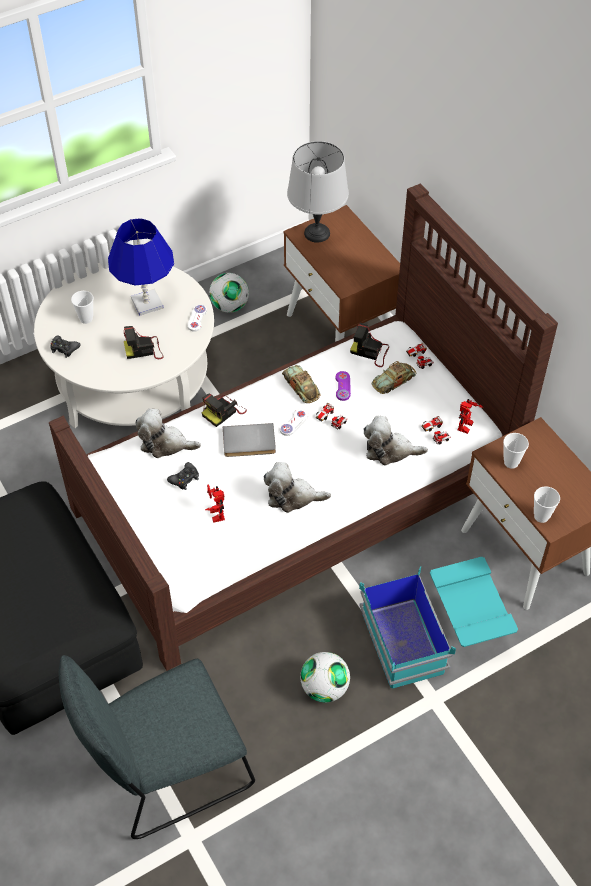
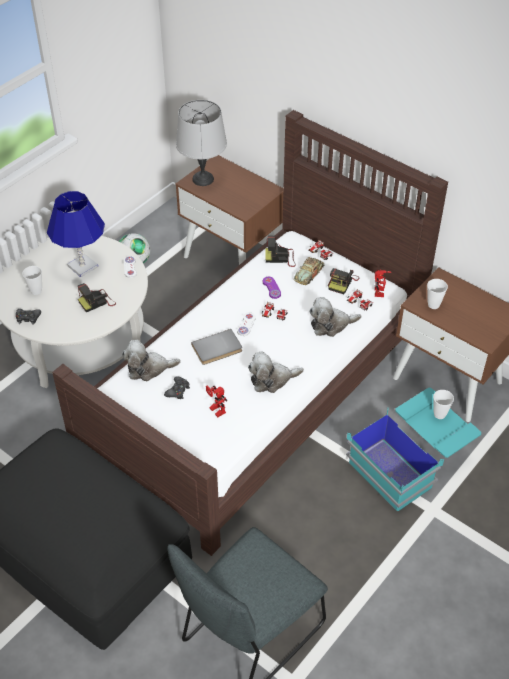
camera: 20 degrees left, 5 degrees down
camera [202,393,247,427] -> camera moved to [328,268,359,294]
toy car [282,365,321,403] -> none
football [300,652,350,703] -> none
cup [534,486,560,523] -> cup moved to [433,390,454,419]

